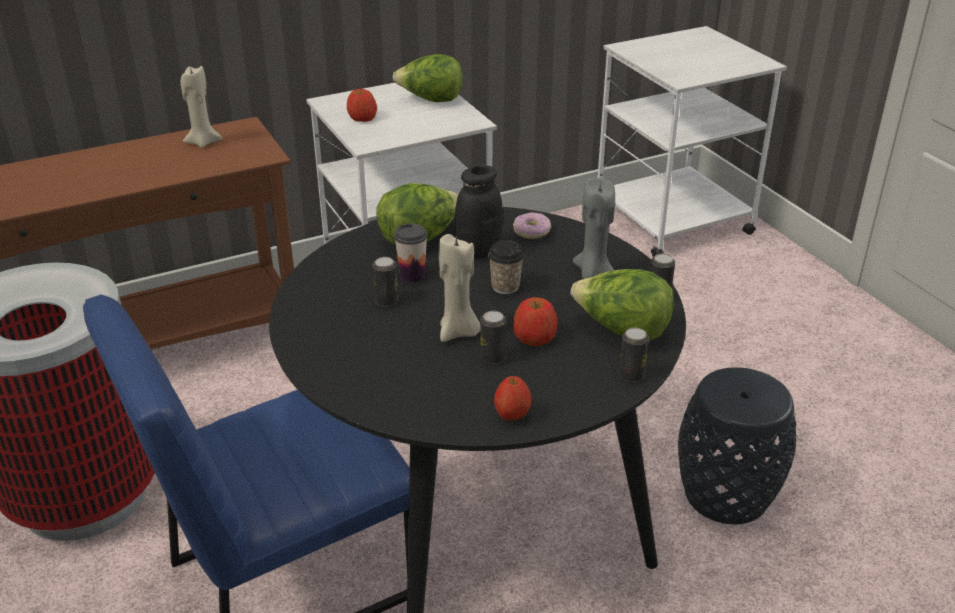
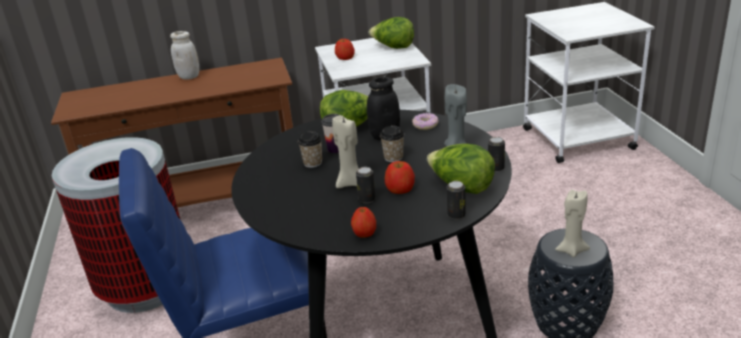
camera: 15 degrees right, 5 degrees down
beige candle [181,66,223,148] -> beige candle moved to [555,190,590,257]
can [373,257,398,306] -> cup [298,131,322,168]
none -> white jar [170,31,199,80]

